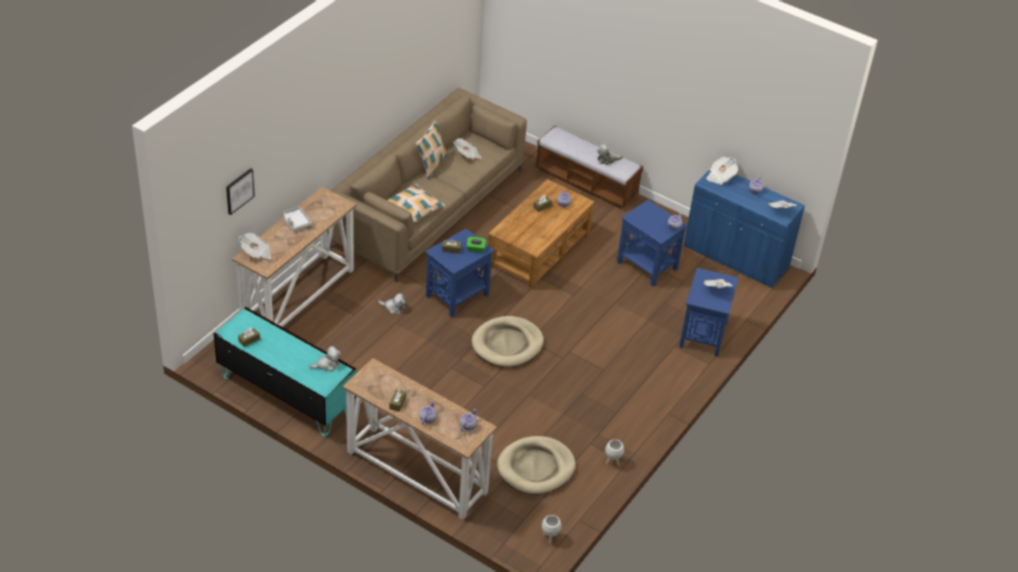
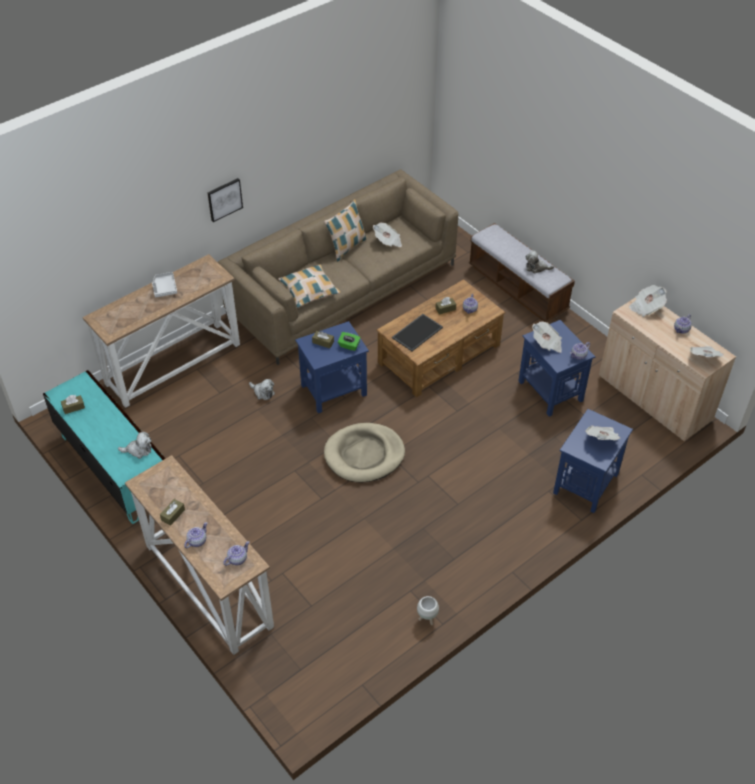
camera: 20 degrees right, 5 degrees up
picture [226,168,255,215] -> picture moved to [208,178,243,222]
newspaper [239,233,271,259] -> newspaper moved to [532,322,562,353]
beige dog bed [497,436,576,495] -> none
white planter [542,515,562,544] -> none
blue cabinet [684,167,805,288] -> beige cabinet [599,298,736,441]
none -> tray [392,314,443,351]

